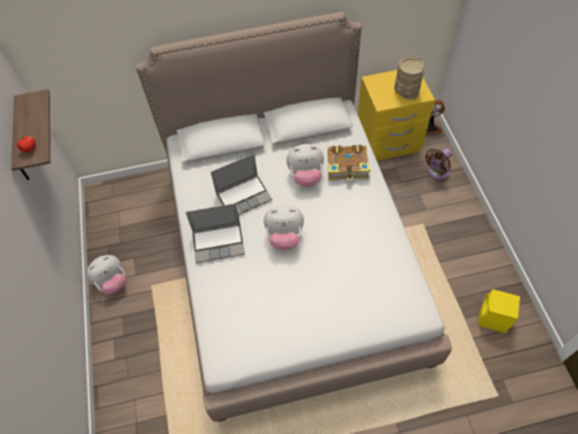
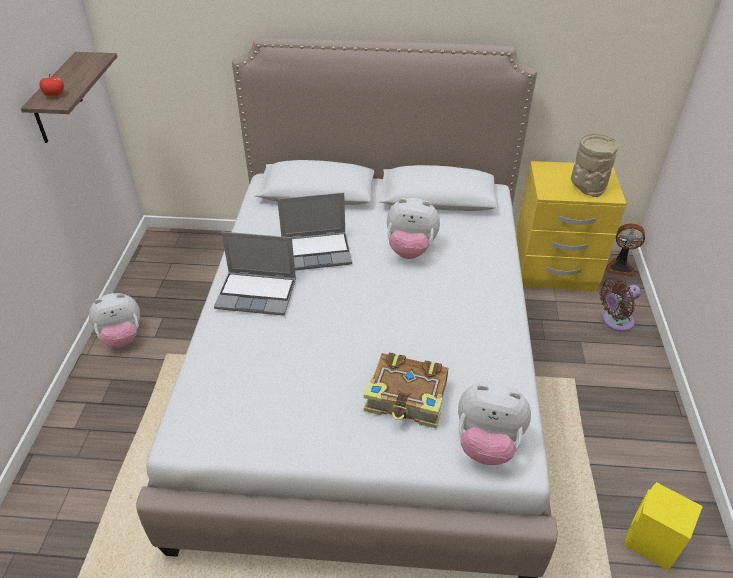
camera: 15 degrees right, 15 degrees down
plush toy [264,205,304,250] -> plush toy moved to [458,381,531,465]
book [328,145,371,181] -> book moved to [364,352,448,429]

